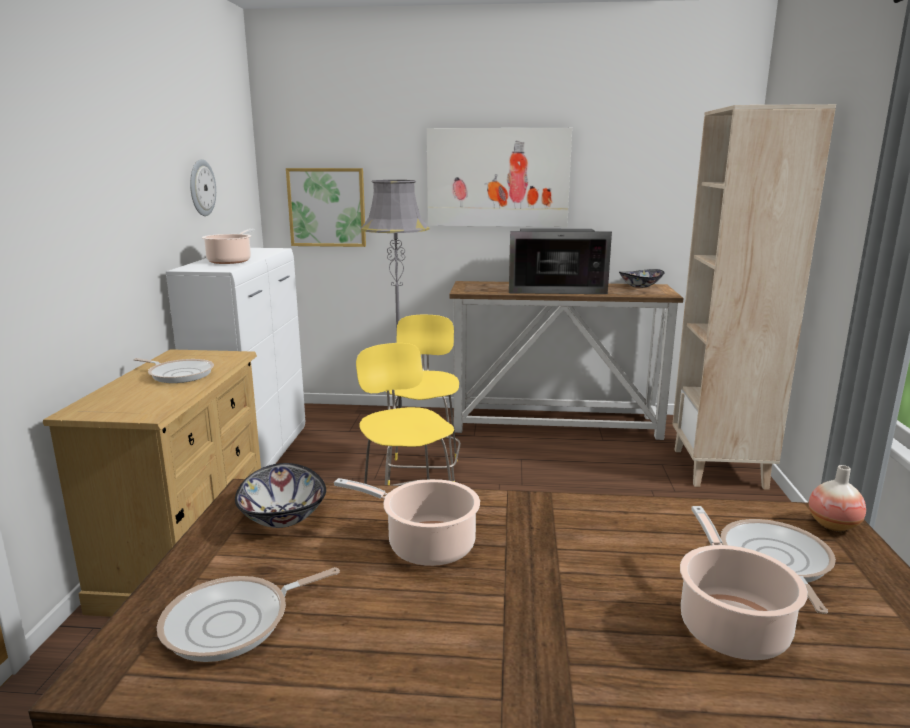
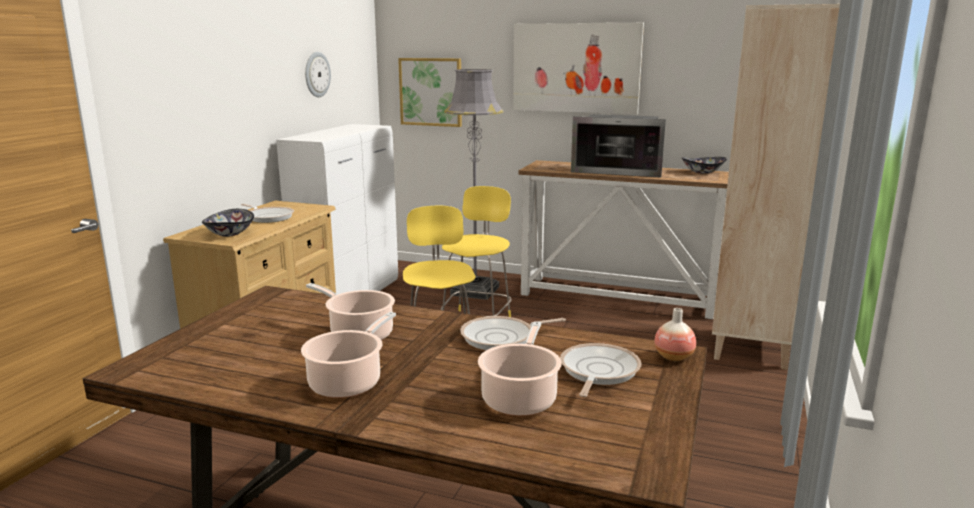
camera: 15 degrees right, 0 degrees up
frying pan [157,567,340,662] -> frying pan moved to [460,316,566,350]
cooking pot [202,229,255,264] -> cooking pot moved to [301,312,396,398]
bowl [235,463,326,528] -> bowl moved to [202,209,254,237]

